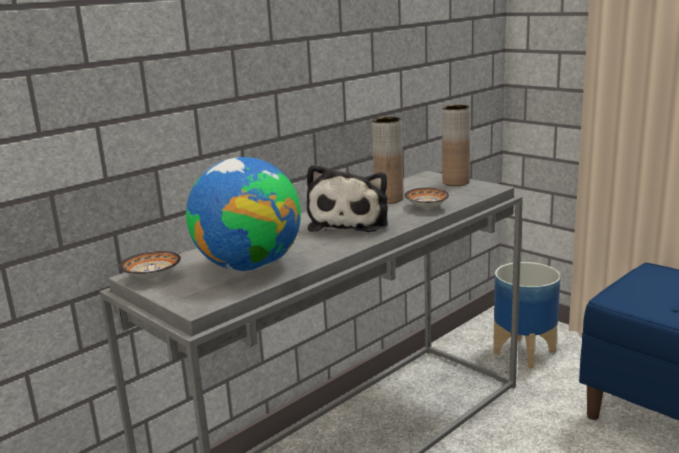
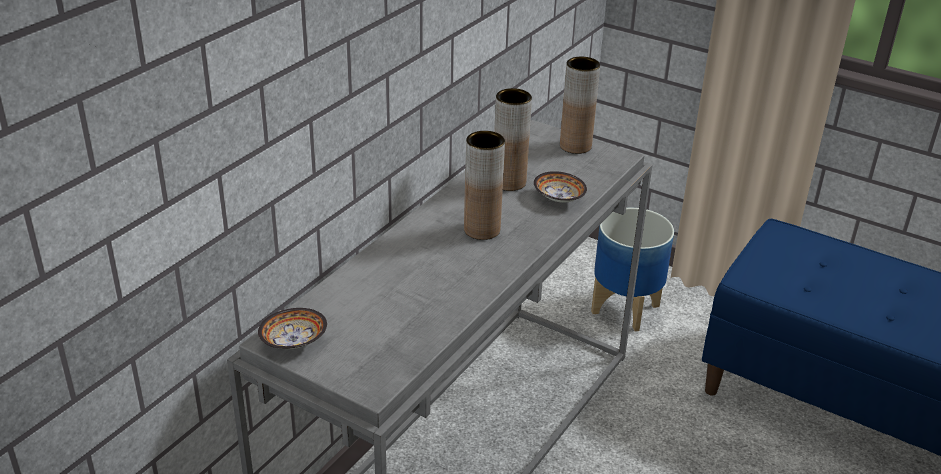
camera: 15 degrees left, 15 degrees up
globe [186,157,301,271] -> none
plush toy [307,164,388,232] -> brown vase [464,131,505,240]

